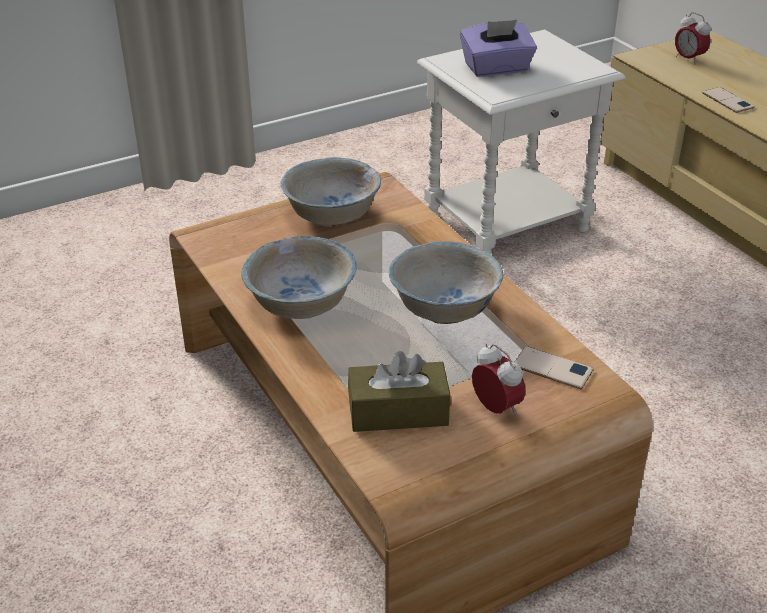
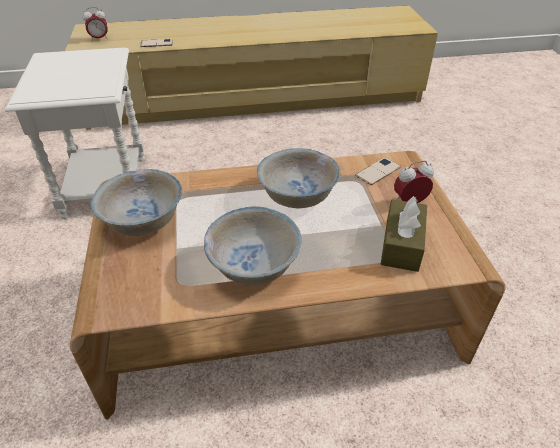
camera: 70 degrees left, 5 degrees up
purple tissue box [460,20,537,77] -> none

